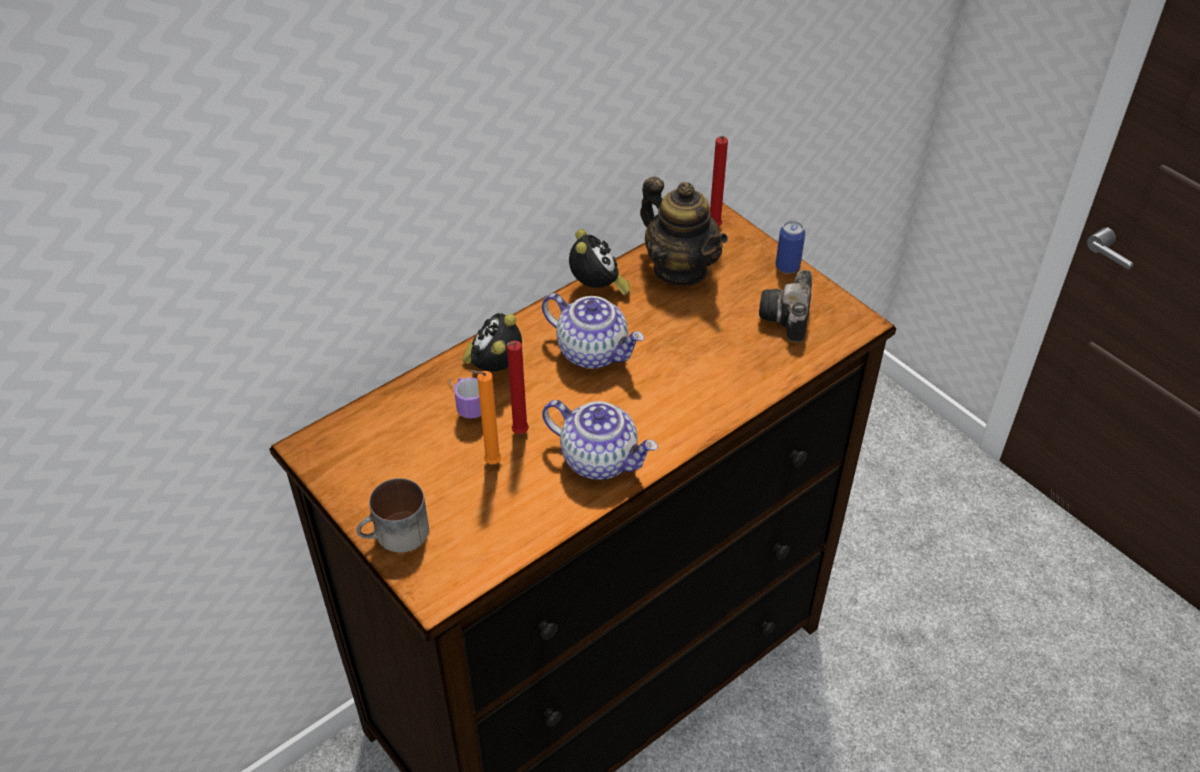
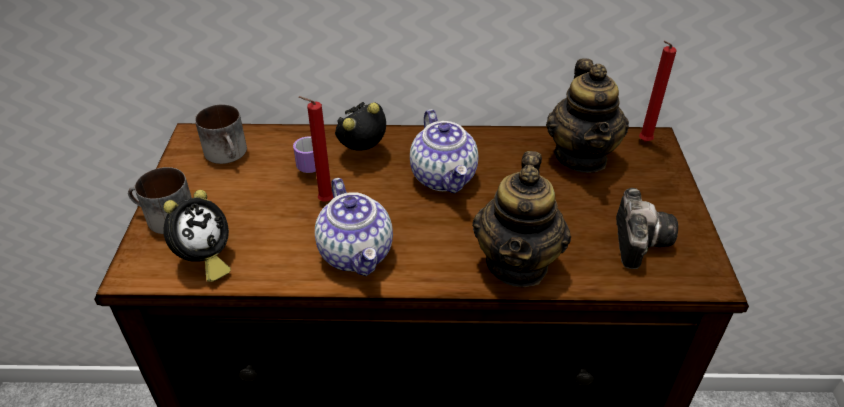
camera: 40 degrees right, 5 degrees down
orange candle [469,370,501,464] -> none
alarm clock [569,229,630,296] -> alarm clock moved to [163,190,231,282]
camera [759,270,812,342] -> camera turned 135 degrees clockwise [616,188,678,269]
can [776,220,805,274] -> none
none -> mug [195,104,247,164]
none -> teapot [472,151,571,287]

